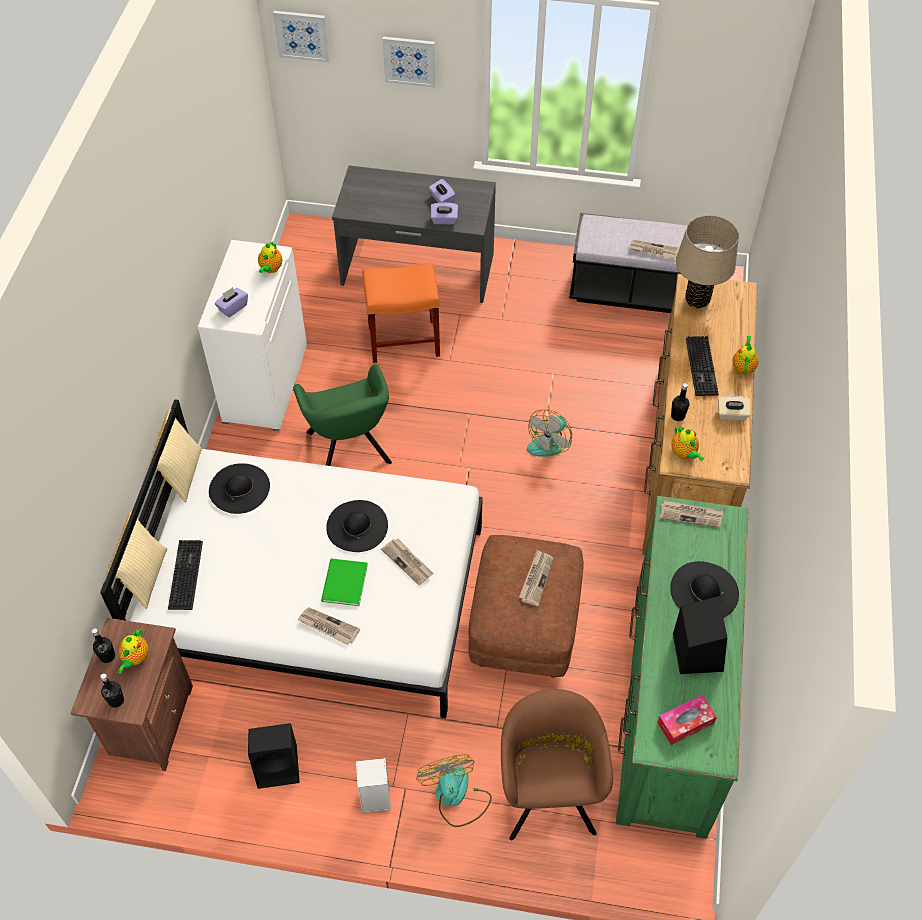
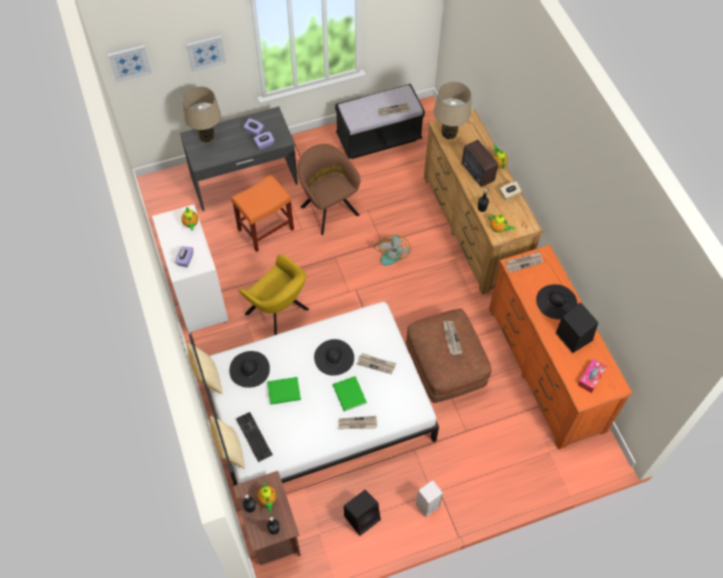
camera: 30 degrees left, 5 degrees up
green armchair [293,364,392,466] -> yellow armchair [239,254,309,335]
fan [416,754,492,827] -> none
brown armchair [501,689,613,840] -> brown armchair moved to [297,144,361,235]
green dresser [616,496,749,839] -> orange dresser [489,245,633,450]
keyboard [686,336,719,396] -> radio [462,140,498,187]
none -> beige table lamp [183,86,221,142]
none -> green book [267,377,301,405]

